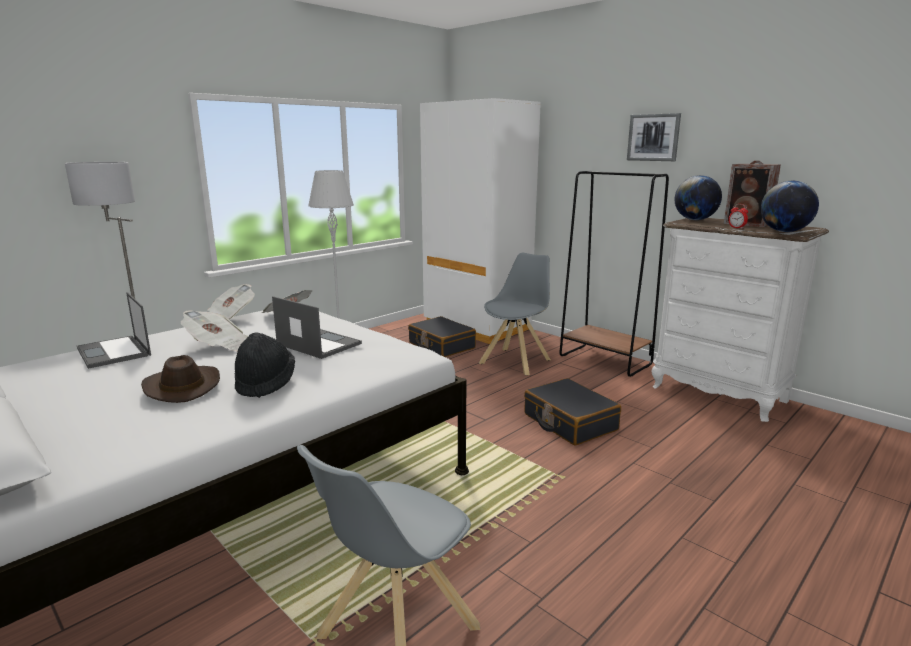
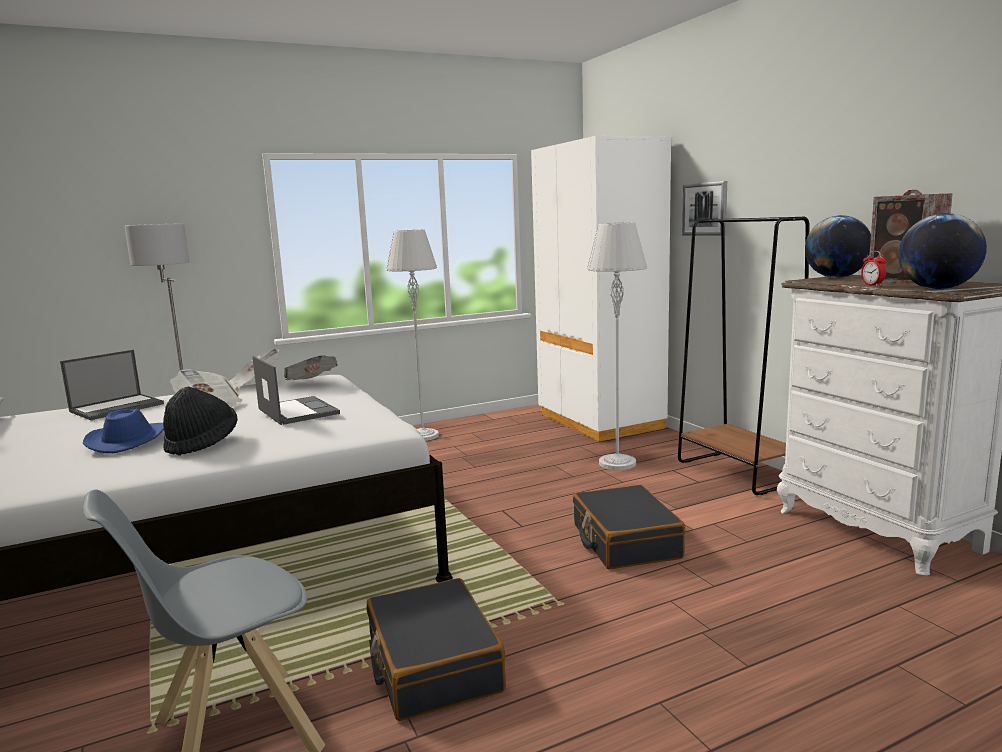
camera: 20 degrees right, 5 degrees down
laptop [77,292,151,369] -> laptop turned 120 degrees counterclockwise [60,350,164,420]
brown hat [141,355,220,403] -> blue hat [83,408,164,453]
black suitcase [408,316,476,357] -> black suitcase moved to [367,578,506,721]
grey chair [479,253,551,376] -> grey floor lamp [587,222,647,470]
picture [627,113,681,161] -> picture moved to [682,181,727,236]

